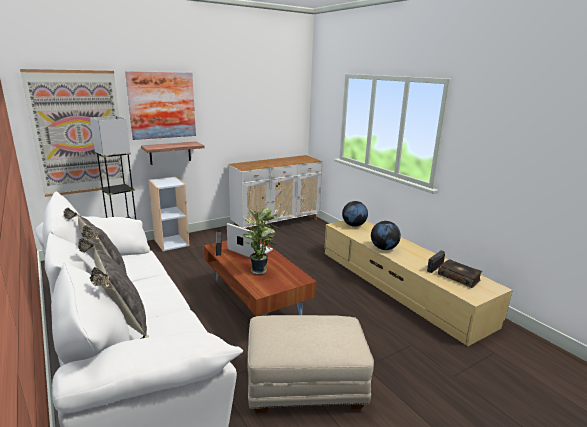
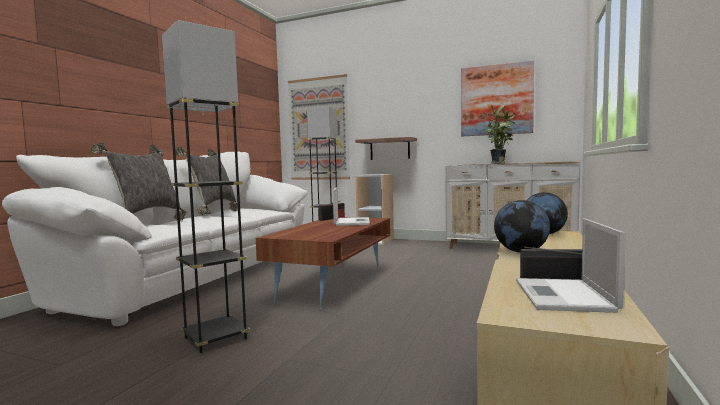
camera: 55 degrees right, 15 degrees down
picture [125,71,196,140] -> picture moved to [461,60,534,136]
potted plant [243,207,281,274] -> potted plant moved to [486,104,516,164]
beige ottoman [247,315,374,413] -> black floor lamp [162,20,250,353]
book [438,259,482,288] -> laptop [516,218,626,313]

